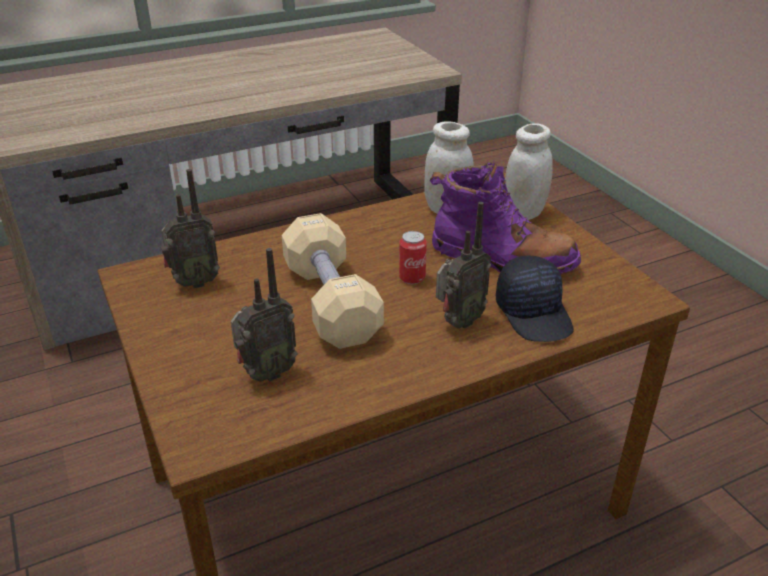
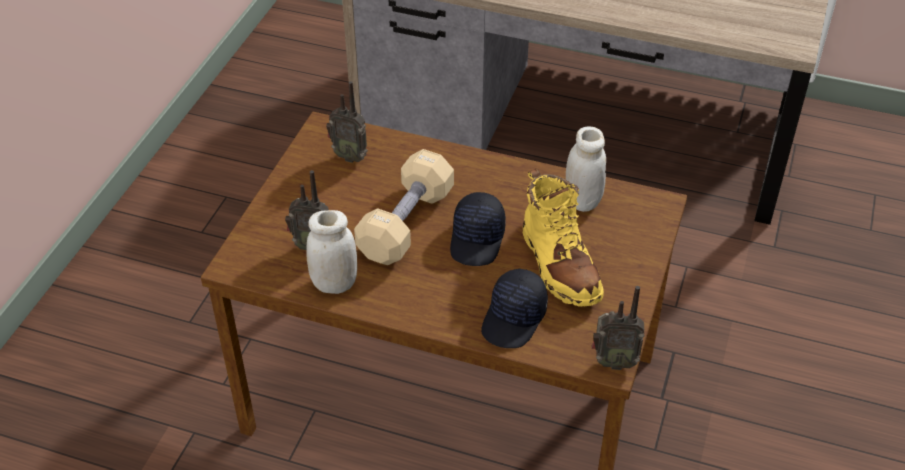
camera: 45 degrees right, 10 degrees up
can [399,231,427,284] -> black cap [450,192,506,266]
purple boot [430,162,581,274] -> yellow boot [523,168,604,307]
radio [436,202,491,329] -> radio moved to [592,286,645,370]
white jar [505,123,553,220] -> white jar moved to [307,210,357,294]

